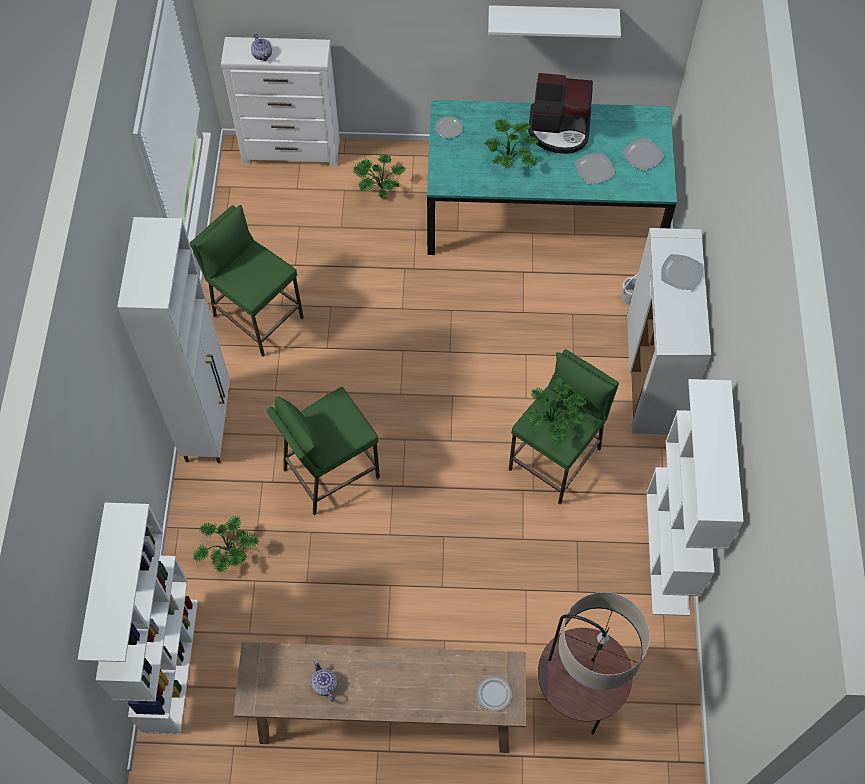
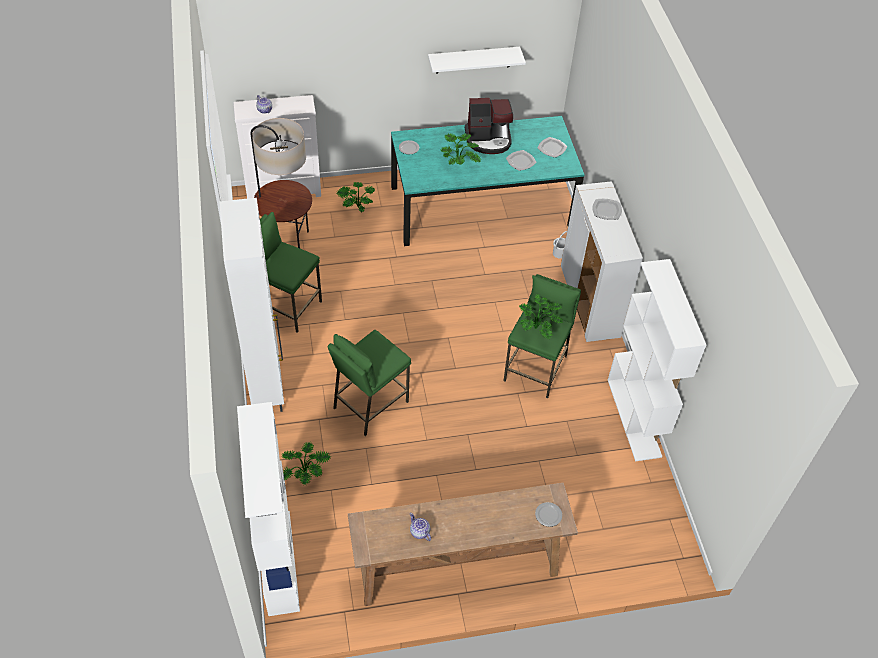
camera: 15 degrees left, 10 degrees down
floor lamp [538,592,650,734] -> floor lamp moved to [250,118,312,248]

